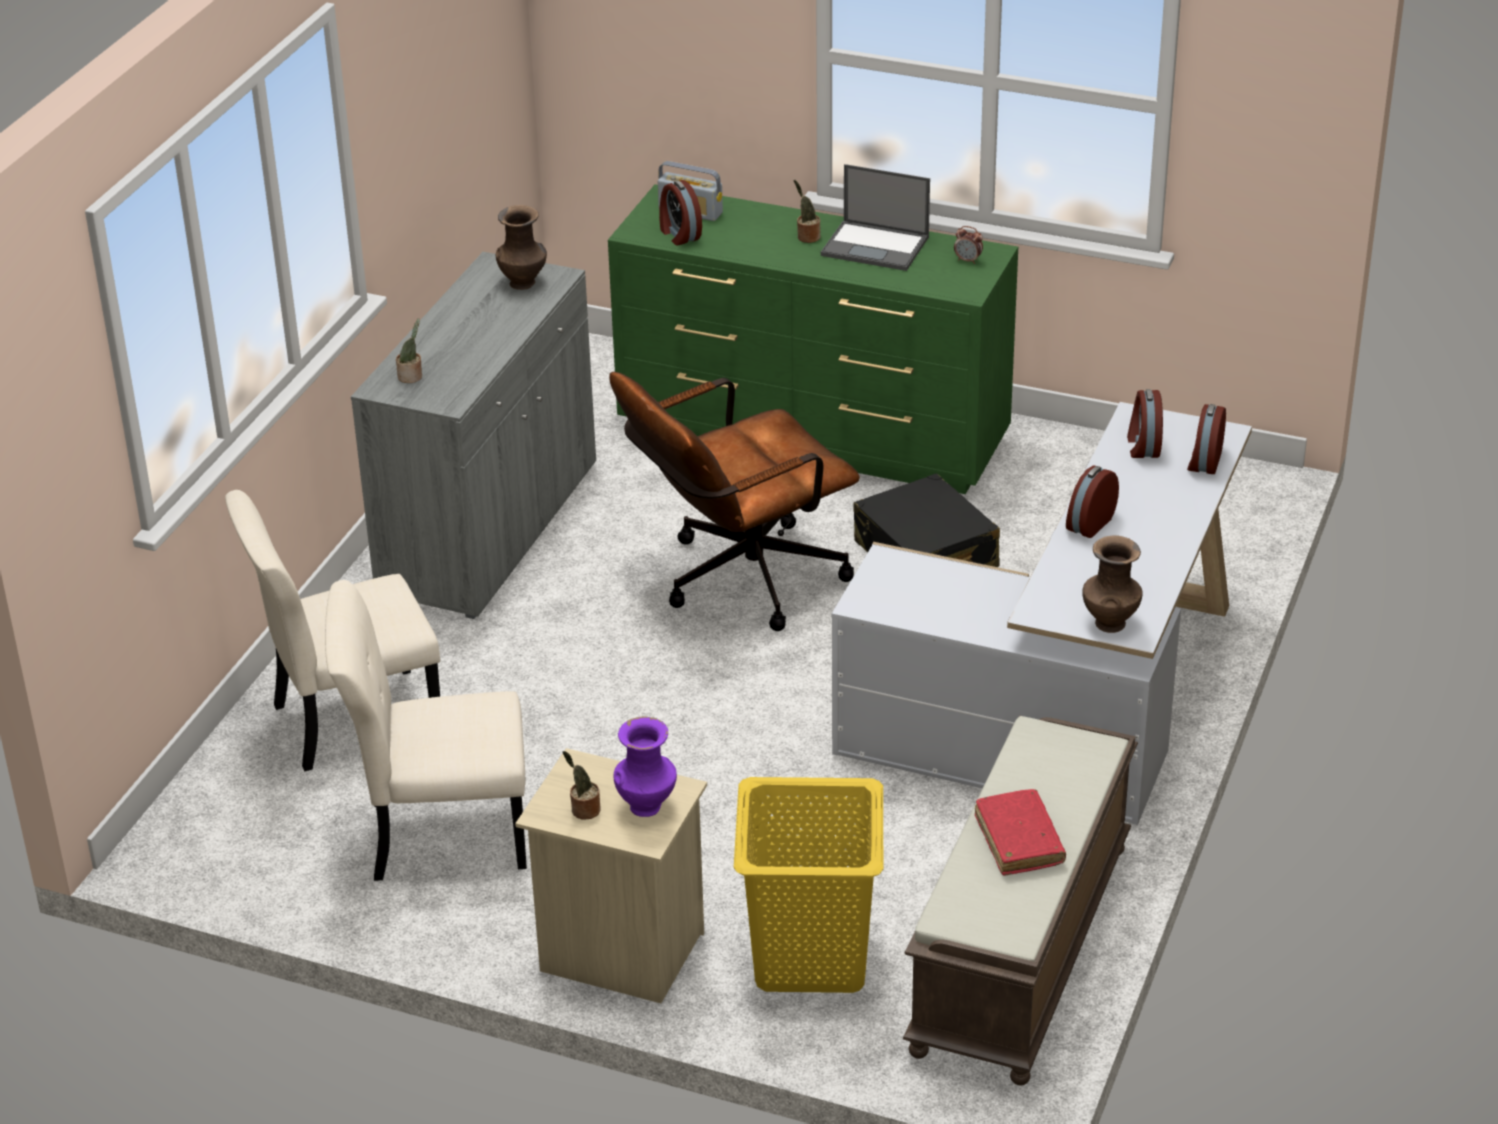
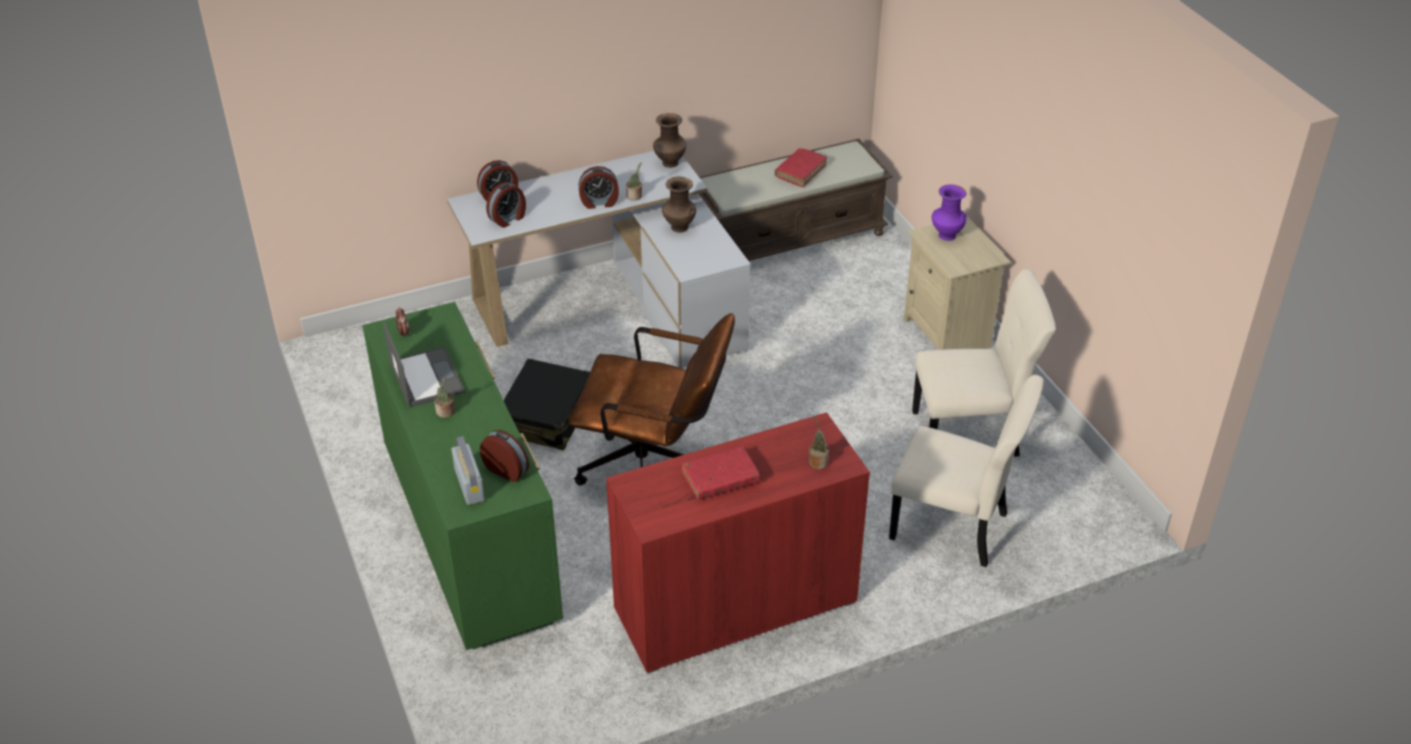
camera: 135 degrees left, 5 degrees up
beige chair [325,580,527,881] -> beige chair turned 45 degrees counterclockwise [912,269,1056,457]
grey cabinet [351,252,596,619] -> red cabinet [606,412,870,674]
brown vase [496,205,547,290] -> brown vase moved to [662,177,696,233]
potted plant [562,751,601,820] -> potted plant moved to [626,162,642,201]
alarm clock [659,180,702,245] -> alarm clock turned 75 degrees counterclockwise [480,430,529,482]
yellow laundry basket [734,777,883,993] -> none
none -> red book [682,446,760,499]

